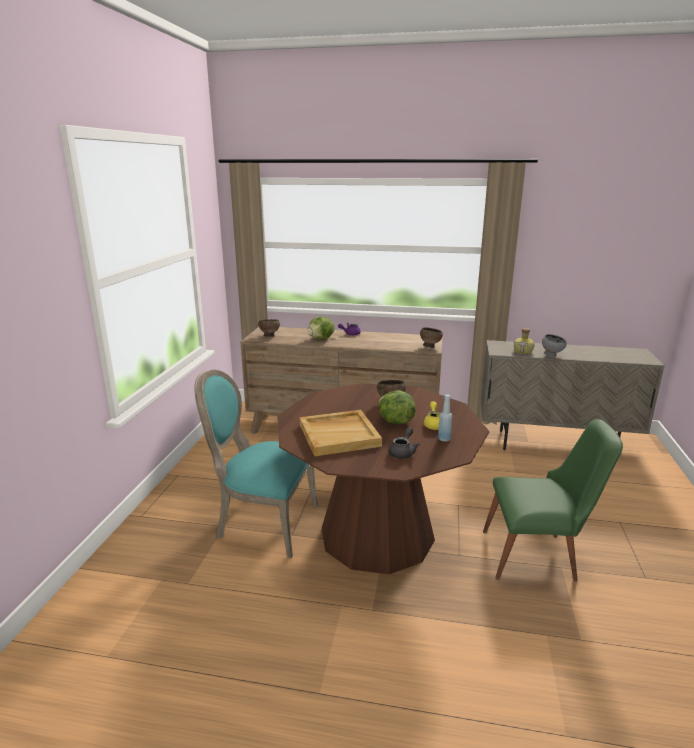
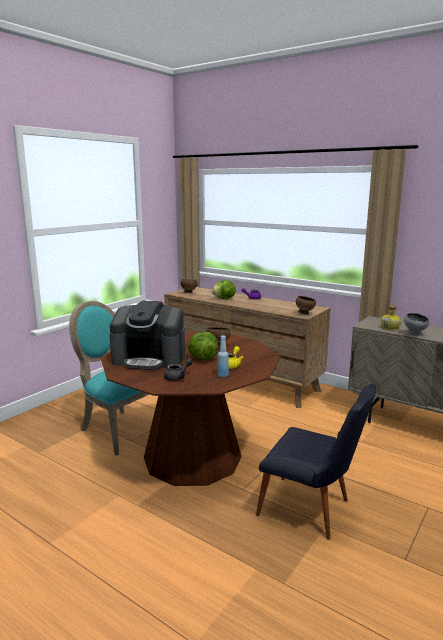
camera: 25 degrees right, 5 degrees down
beige tray [300,410,382,456] -> coffee machine [109,301,185,370]
green chair [483,419,623,582] -> black chair [256,384,376,540]

